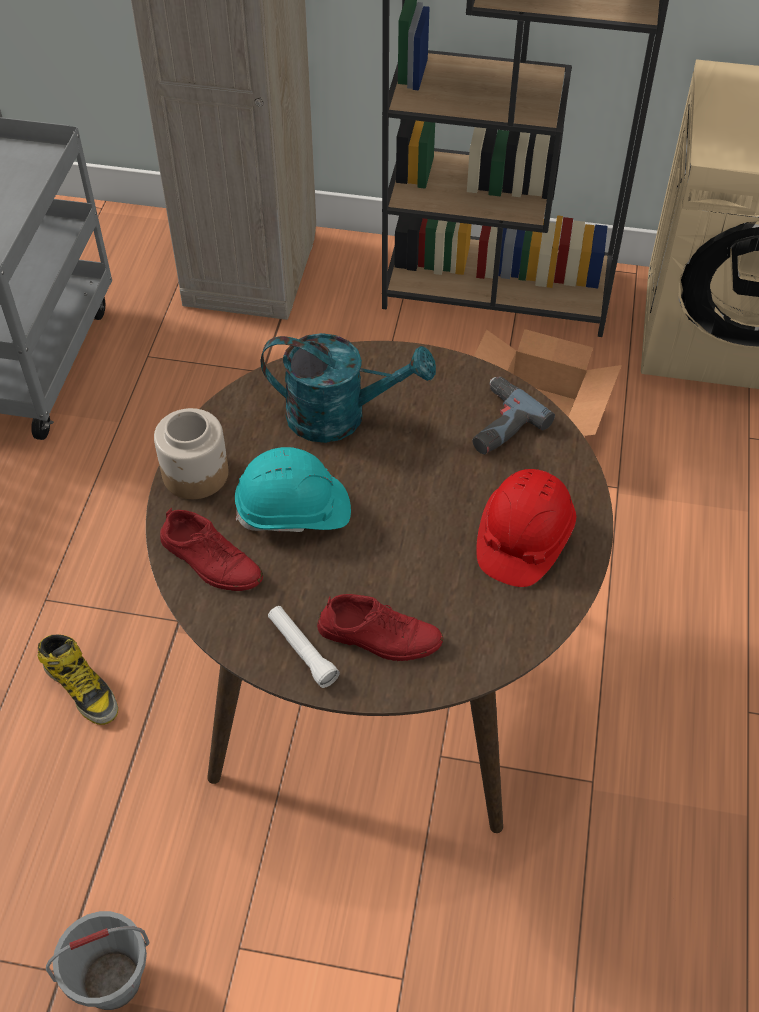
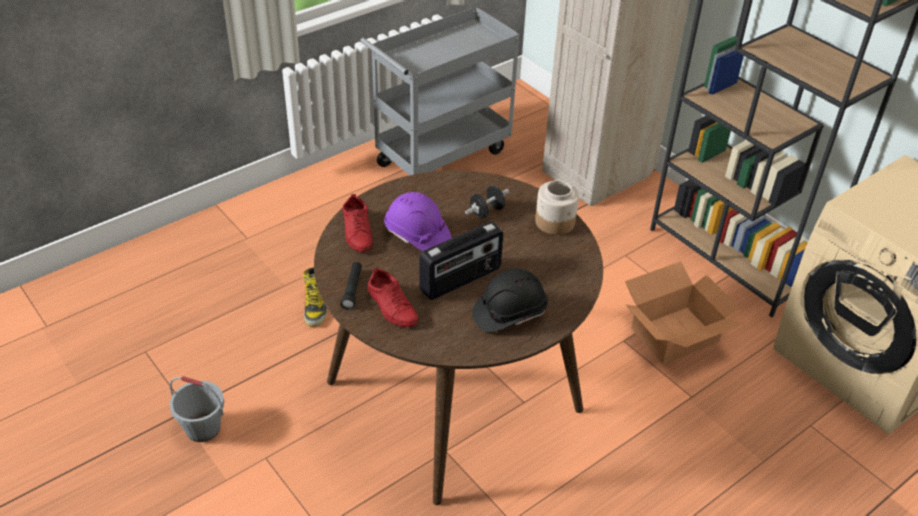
camera: 40 degrees right, 10 degrees down
jar [154,408,228,499] -> jar moved to [535,180,579,235]
turquoise hard hat [235,447,351,532] -> purple hard hat [384,192,451,251]
turquoise watering can [261,333,436,443] -> black dumbbell [465,185,509,218]
white flashlight [268,606,340,688] -> black flashlight [340,262,362,310]
power drill [473,377,555,454] -> none
red hard hat [476,469,576,587] -> black hard hat [472,269,548,333]
none -> radio [420,222,503,300]

